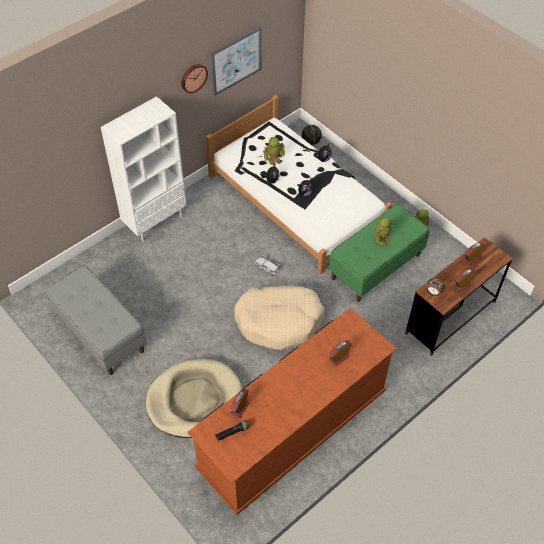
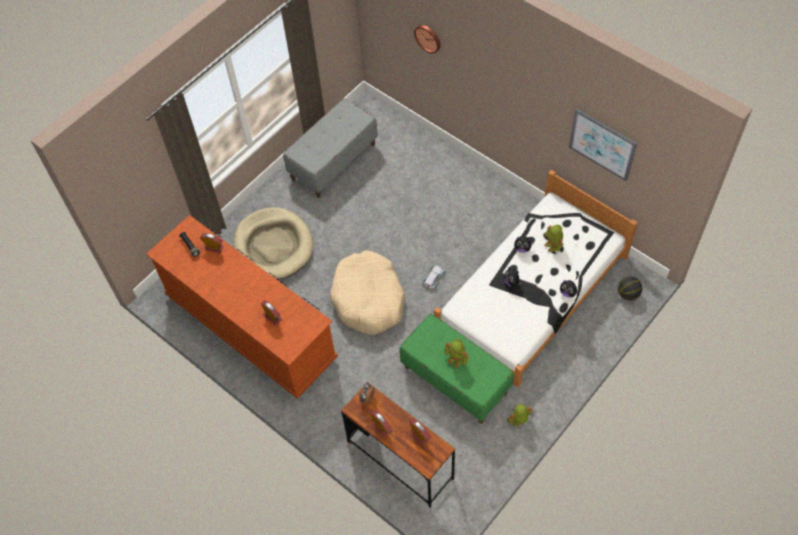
camera: 85 degrees right, 5 degrees up
white bookcase [101,96,187,242] -> none
wall clock [181,64,208,93] -> wall clock moved to [414,25,441,53]

